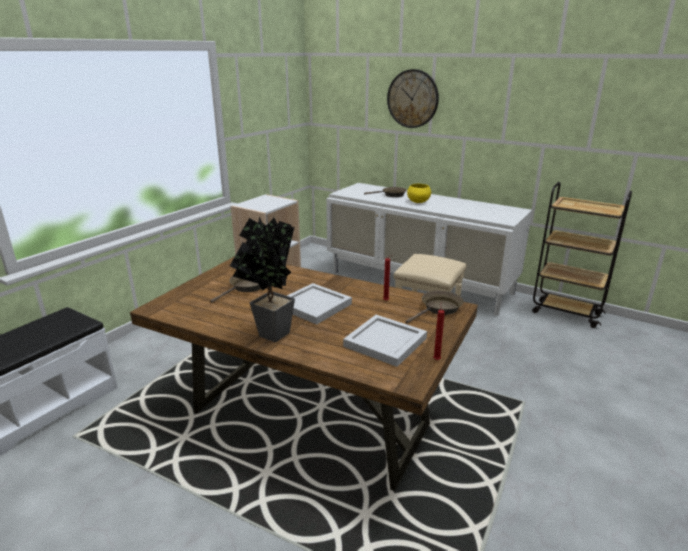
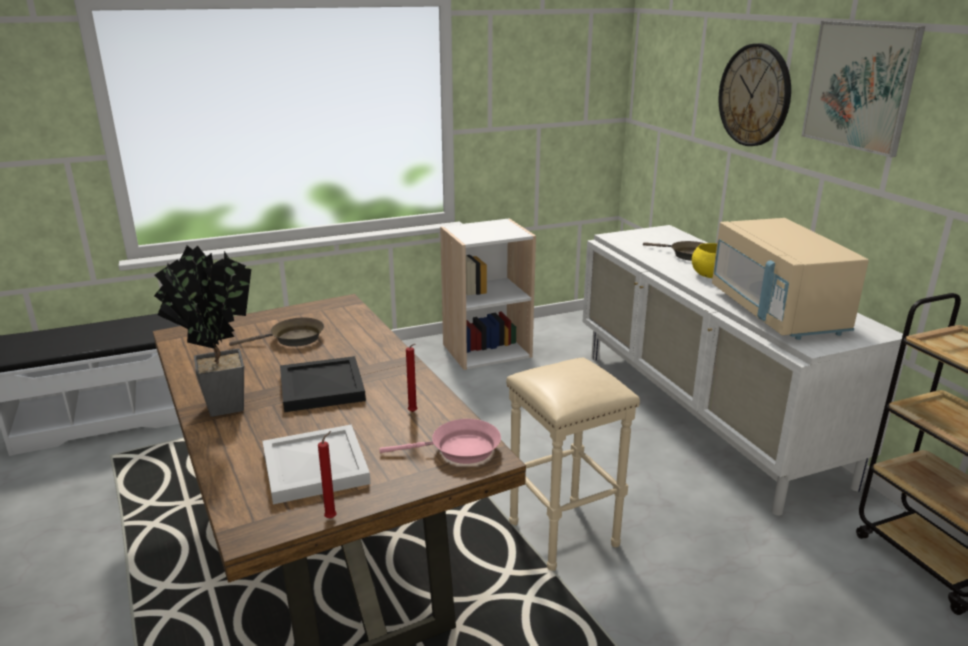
camera: 35 degrees right, 0 degrees up
white tray [287,283,352,325] -> black tray [280,356,366,412]
brown frying pan [405,291,464,323] -> pink frying pan [380,419,501,464]
none -> beige microwave [712,218,869,340]
none -> picture [802,21,925,157]

